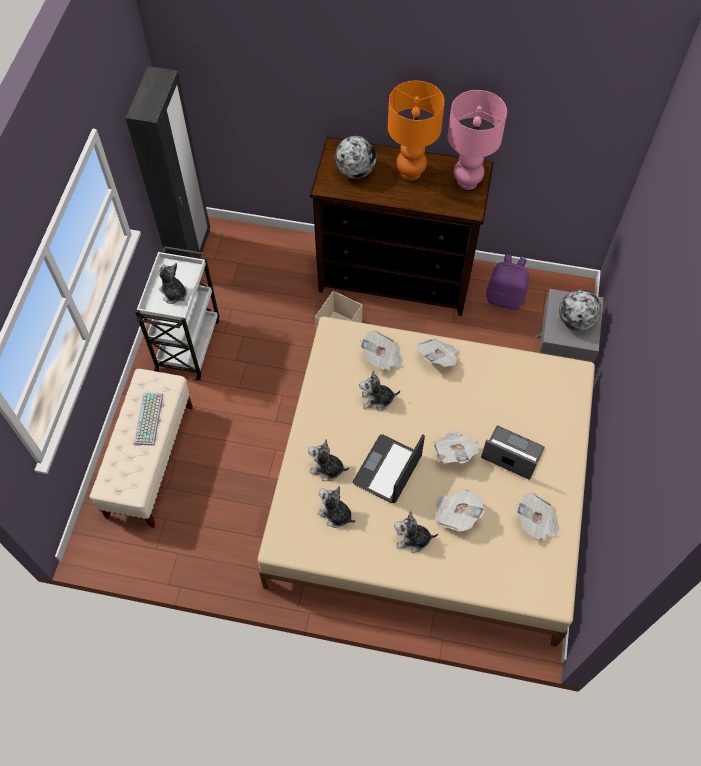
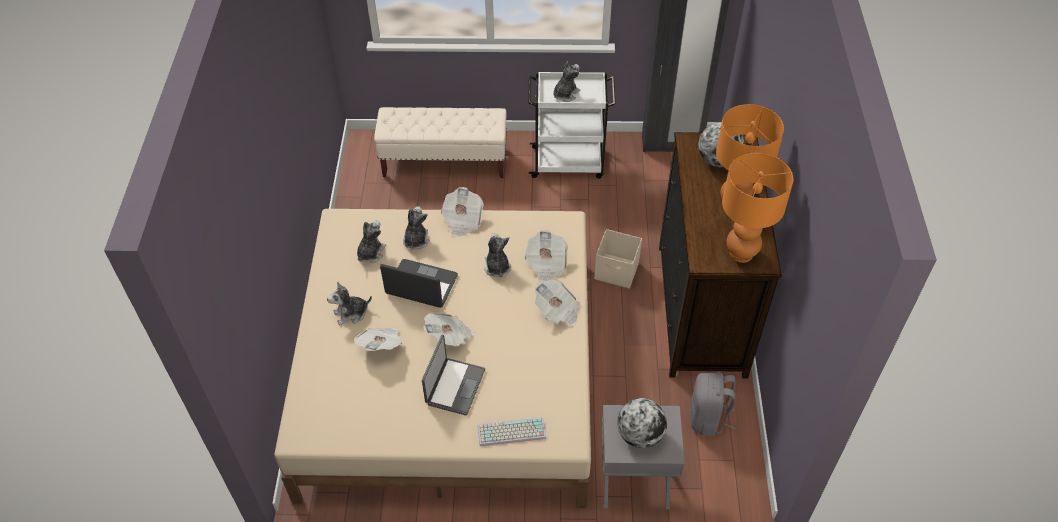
camera: 80 degrees right, 10 degrees down
keyboard [134,392,163,446] -> keyboard moved to [478,417,546,446]
plush toy [394,511,438,553] -> plush toy turned 105 degrees counterclockwise [327,281,372,326]
pink table lamp [448,90,507,190] -> orange table lamp [722,153,794,263]
purple backpack [486,254,529,310] -> grey backpack [690,373,736,436]
newspaper [516,493,561,540] -> newspaper moved to [441,187,484,237]

